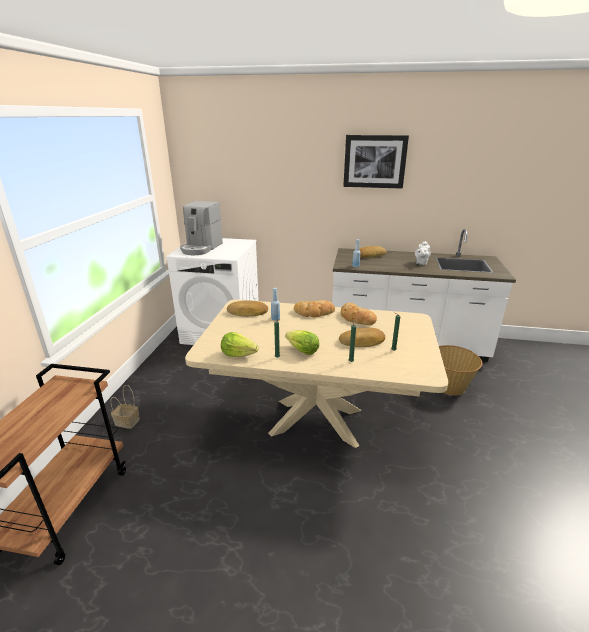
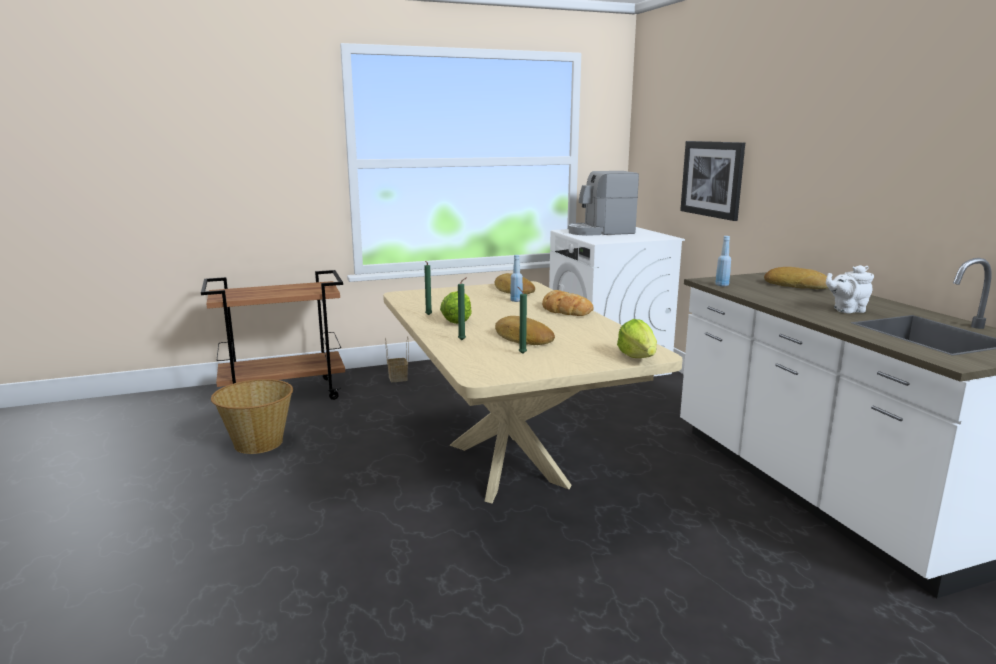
camera: 60 degrees right, 10 degrees down
lettuce [221,332,259,357] -> lettuce moved to [617,319,657,358]
bread [341,303,377,325] -> none
picture [343,135,409,189] -> picture moved to [680,141,745,221]
basket [439,345,482,395] -> basket moved to [211,379,293,454]

